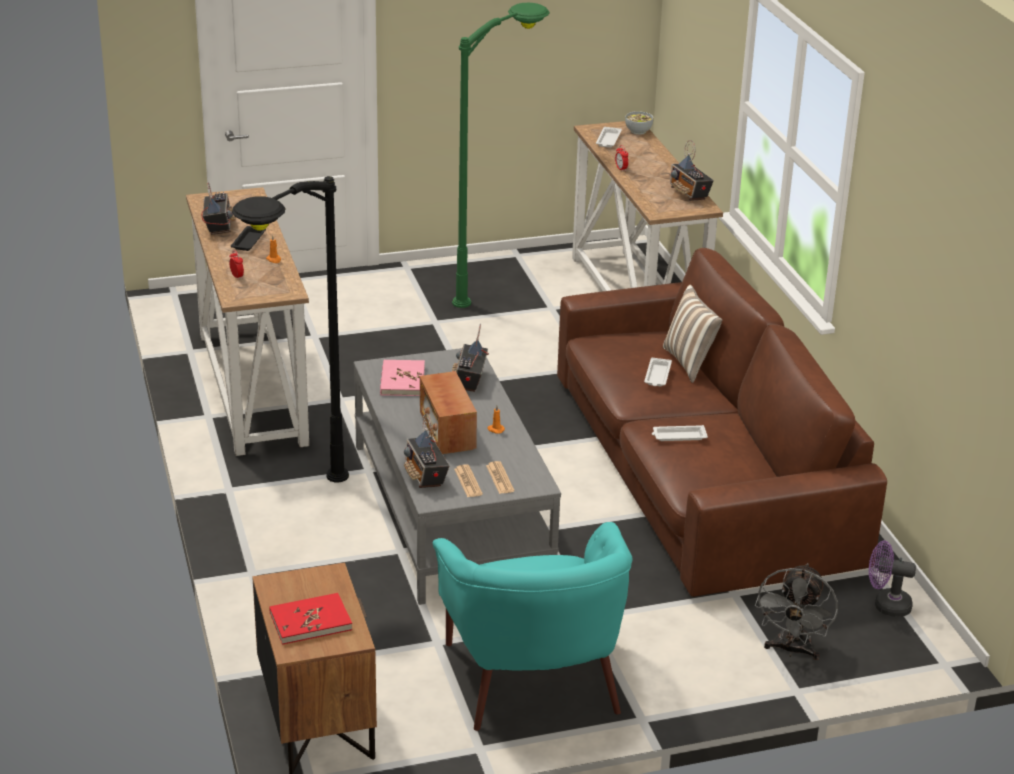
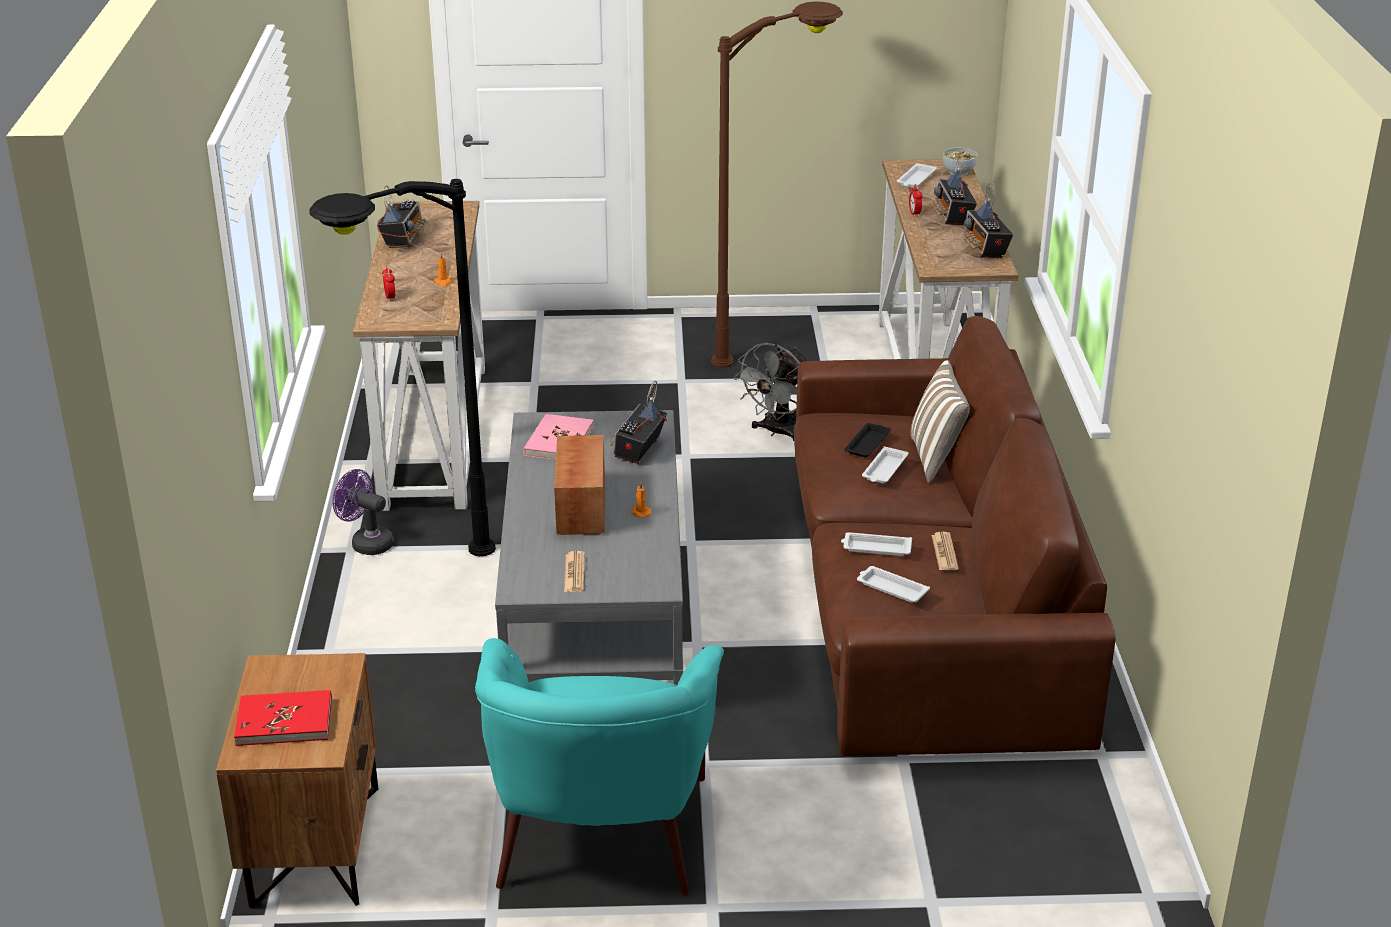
camera: 15 degrees right, 0 degrees up
black tray [231,226,266,251] -> black tray moved to [844,423,891,457]
radio [404,413,449,488] -> radio moved to [933,152,977,226]
green floor lamp [452,3,550,308] -> brown floor lamp [711,2,843,368]
newspaper [486,461,514,494] -> newspaper moved to [932,532,959,570]
grey fan [755,563,838,660] -> grey fan moved to [733,343,806,441]
purple fan [869,541,916,617] -> purple fan moved to [333,469,394,555]
none -> white tray [857,566,930,602]

